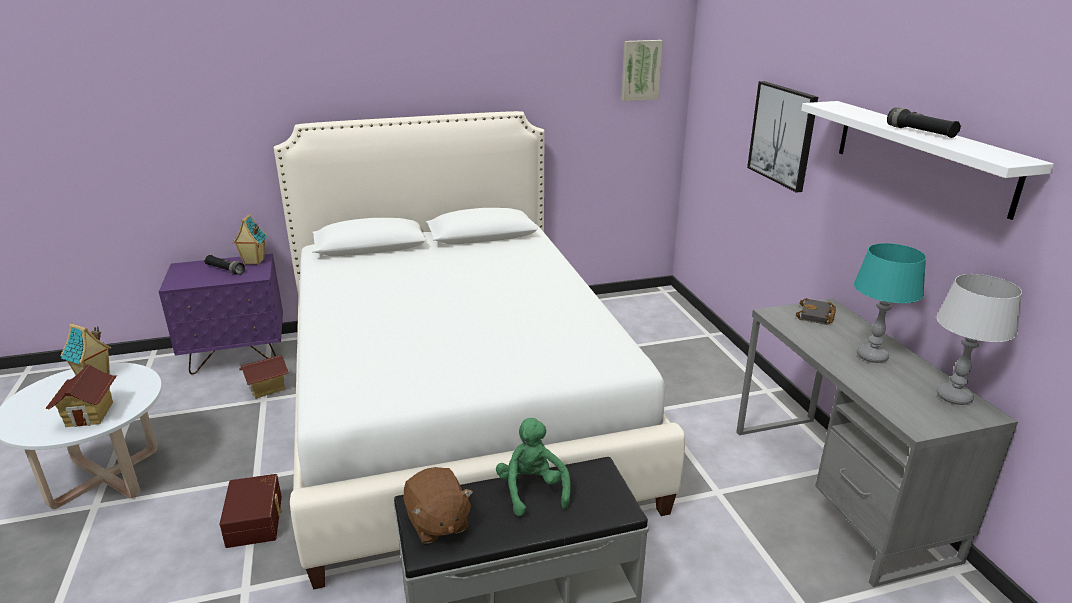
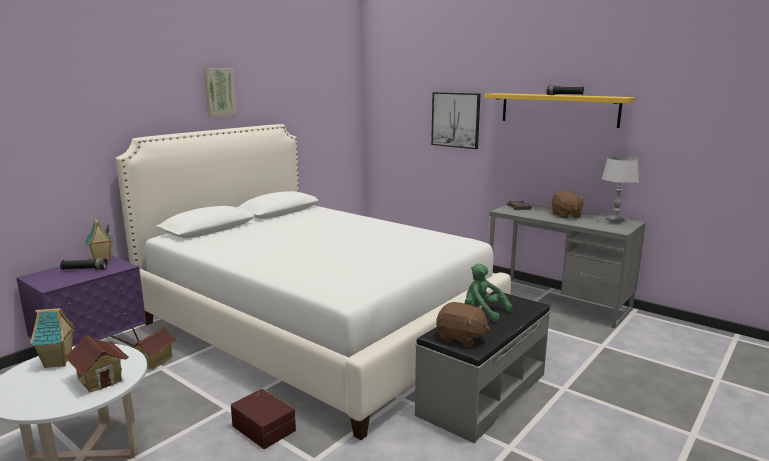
camera: 35 degrees left, 10 degrees down
picture [621,40,663,101] -> picture moved to [204,68,237,117]
white shelf [801,101,1054,220] -> yellow shelf [484,93,635,128]
turquoise table lamp [854,243,926,363] -> brown plush toy [552,191,585,218]

